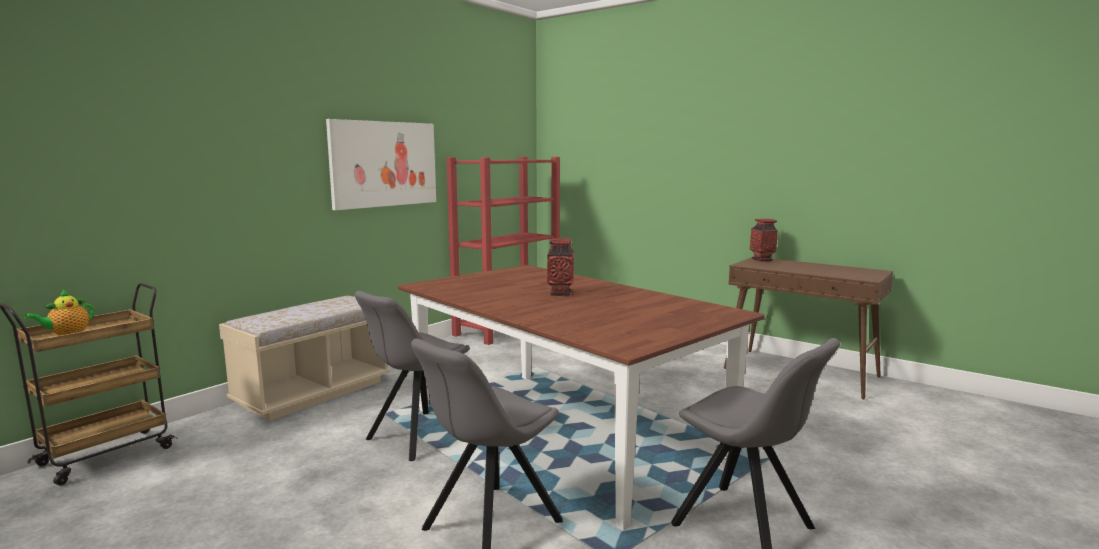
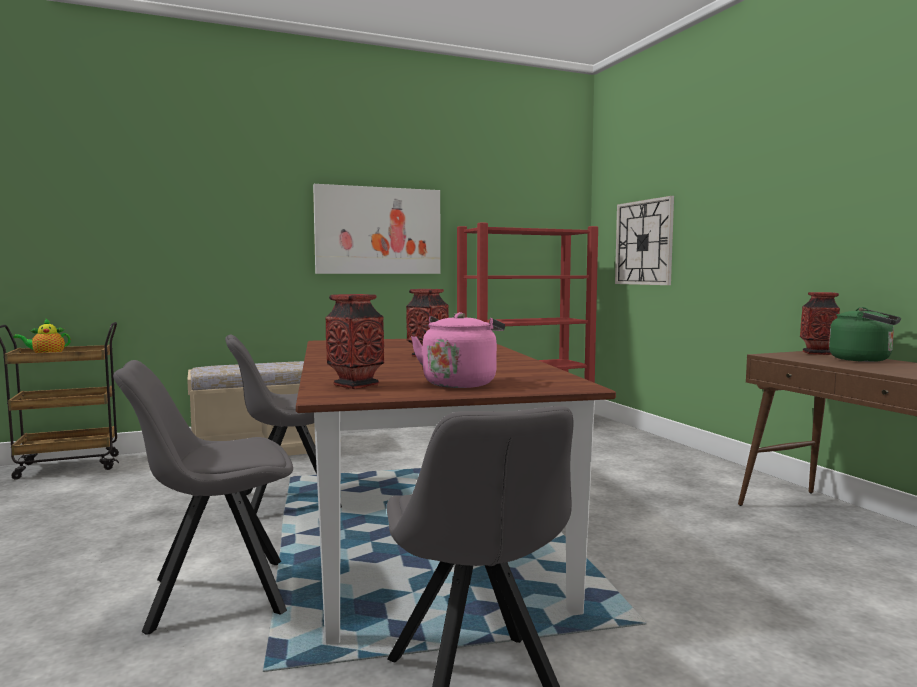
camera: 30 degrees right, 5 degrees down
none -> vase [326,294,384,389]
none -> pink kettle [411,312,505,388]
none -> wall clock [615,196,674,285]
none -> green kettle [829,307,901,362]

